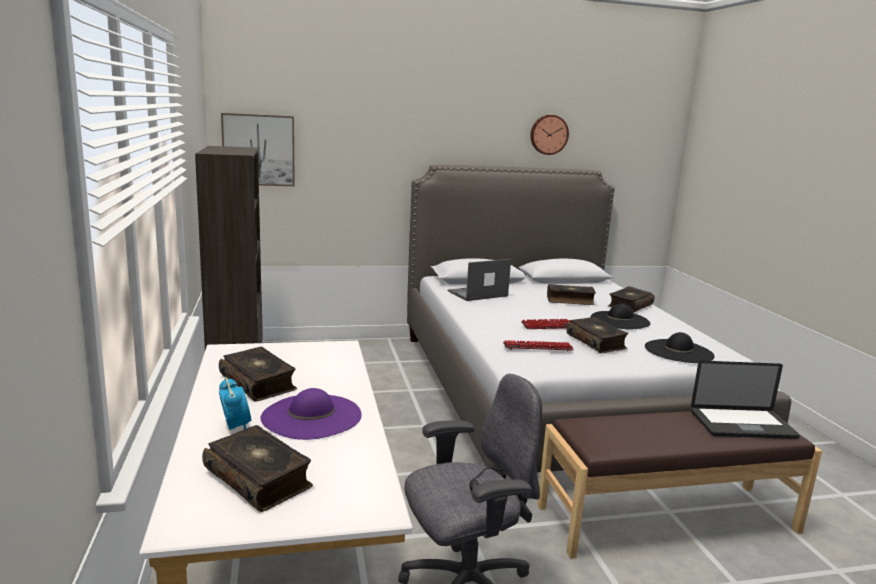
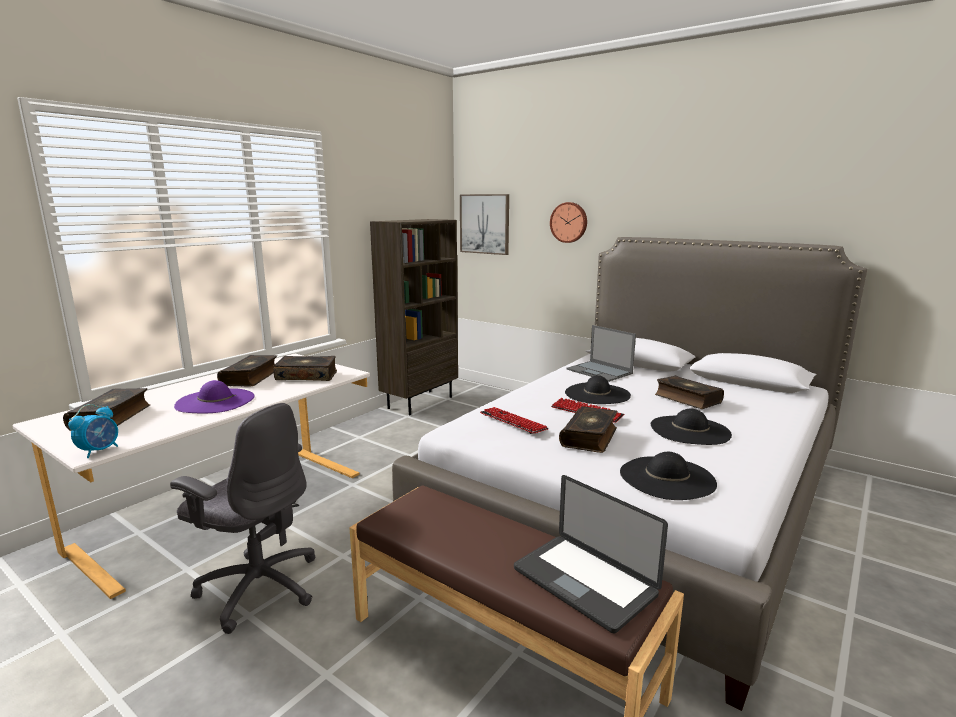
camera: 50 degrees right, 0 degrees up
alarm clock [219,377,251,430] -> alarm clock moved to [68,404,118,458]
laptop [448,259,511,301] -> laptop turned 150 degrees counterclockwise [566,325,636,382]
wall clock [530,115,569,155] -> wall clock moved to [550,202,587,243]
book [608,286,655,313] -> book moved to [273,356,337,381]
none -> black hat [565,375,631,404]

